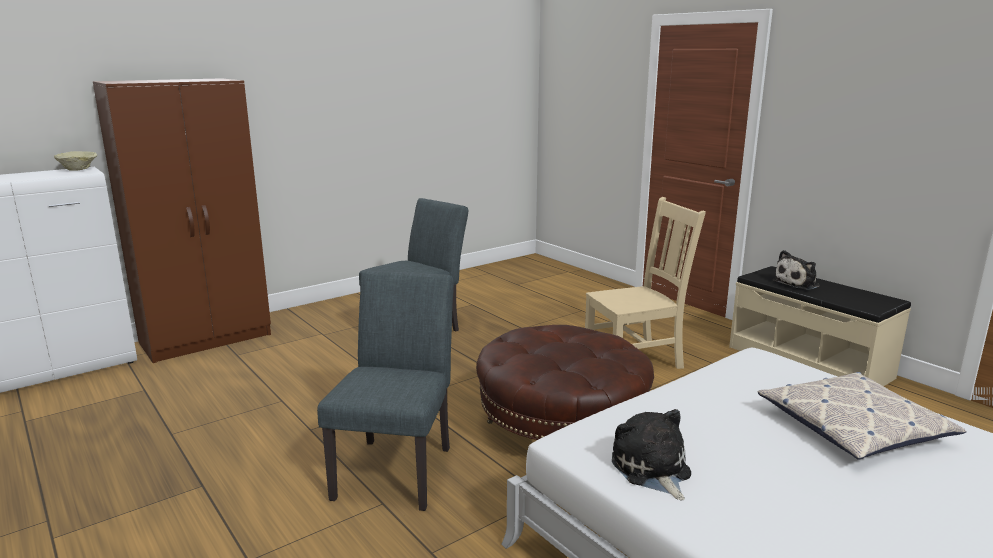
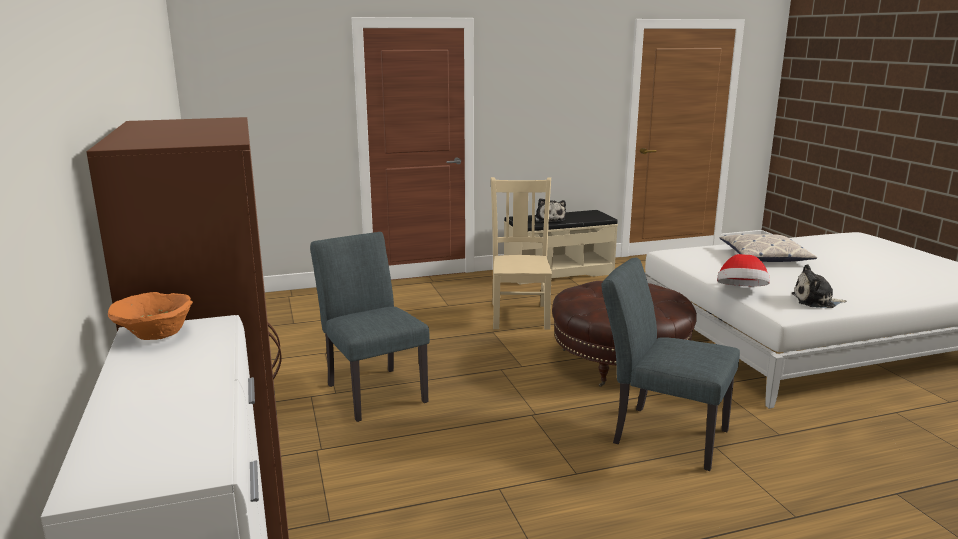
camera: 70 degrees left, 0 degrees up
beige bowl [54,151,97,171] -> orange bowl [108,292,193,340]
none -> hat [717,254,770,287]

